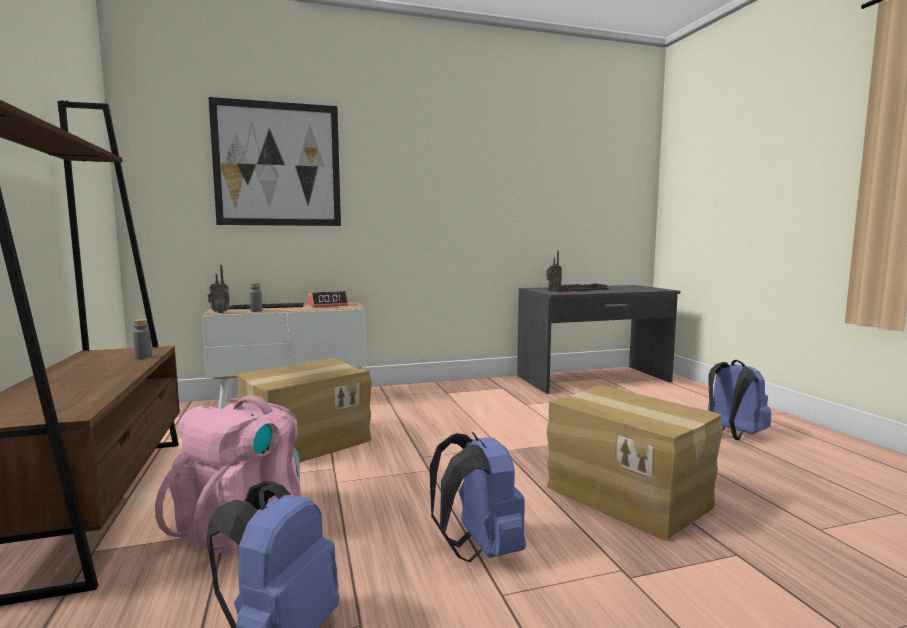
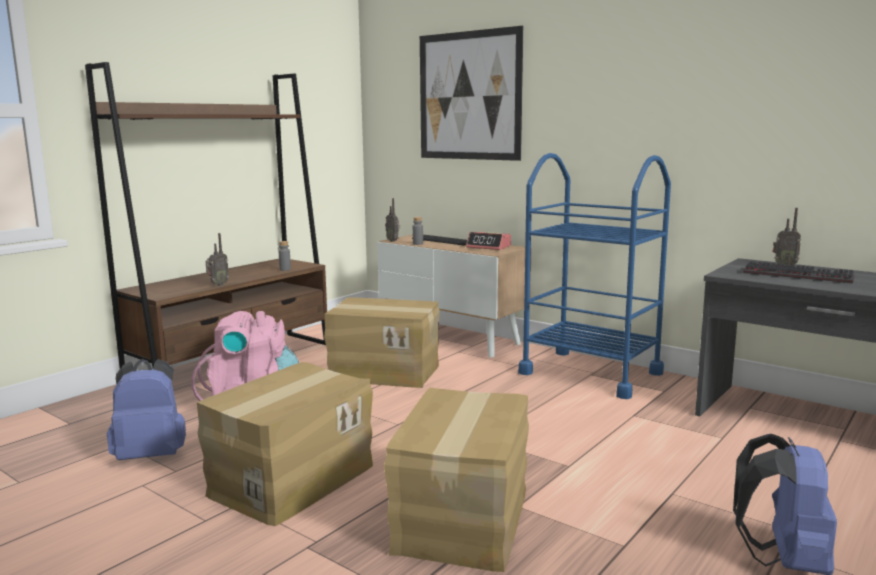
camera: 55 degrees right, 5 degrees up
blue backpack [429,432,526,562] -> cardboard box [197,362,373,526]
none -> radio [206,233,229,286]
none -> blue cart [518,153,671,399]

